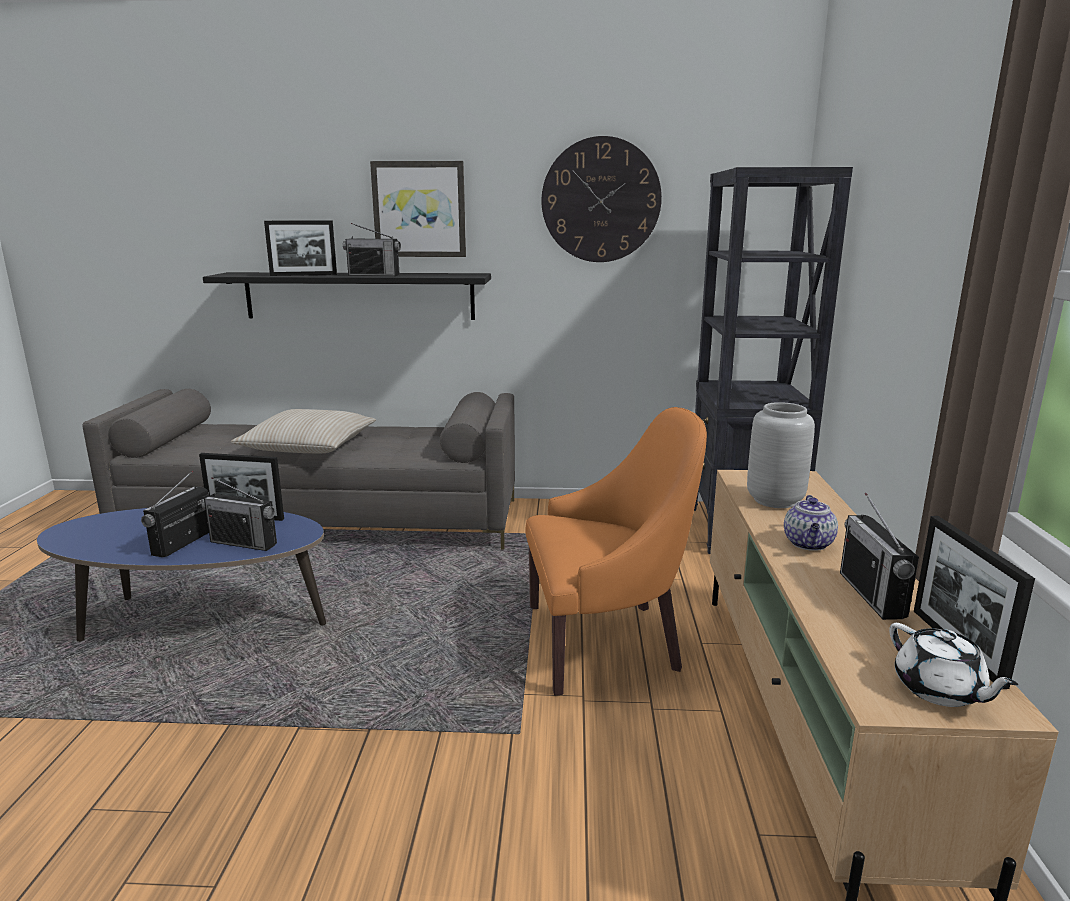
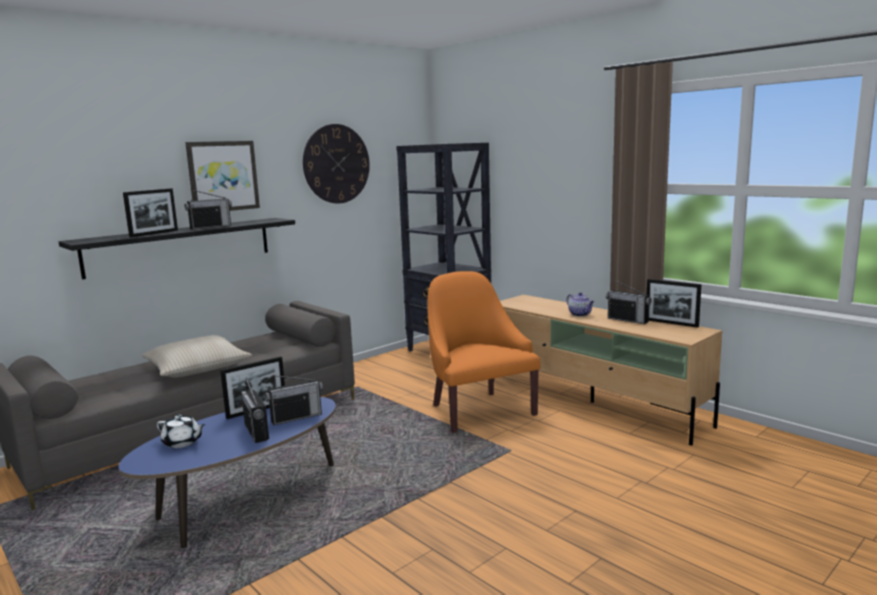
camera: 45 degrees left, 5 degrees down
orange armchair [525,407,707,695] -> orange armchair turned 60 degrees counterclockwise [427,271,540,433]
grey vase [747,402,815,508] -> none
white teapot [889,623,1018,707] -> white teapot moved to [157,415,205,448]

